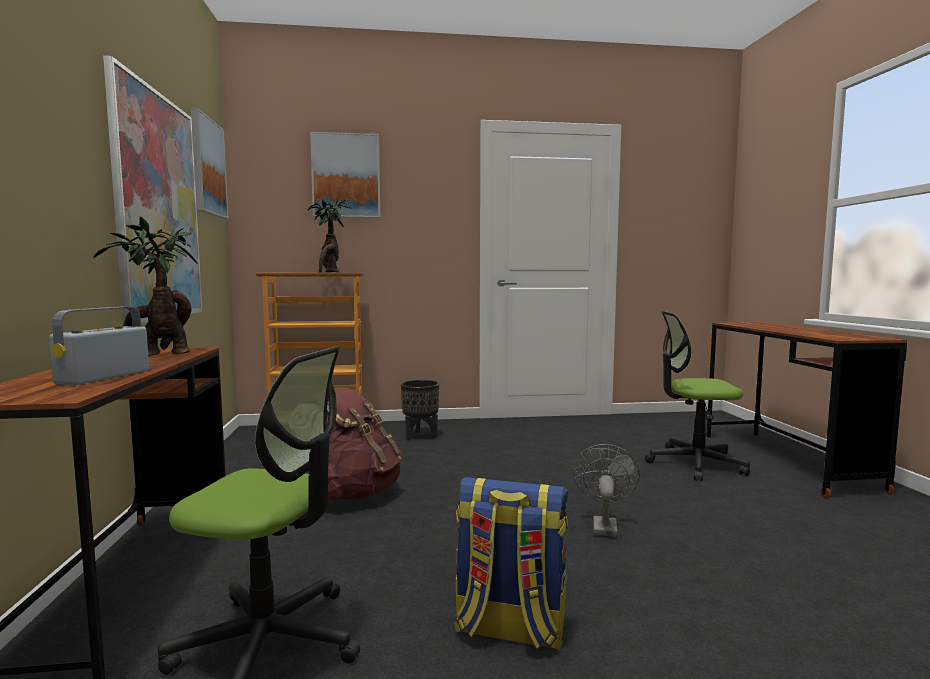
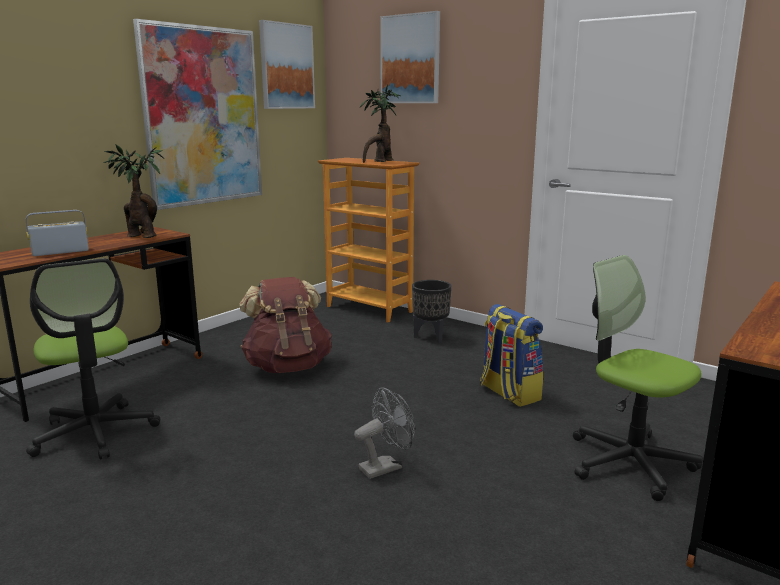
camera: 45 degrees right, 10 degrees up
backpack [454,477,568,650] -> backpack moved to [480,304,543,407]

